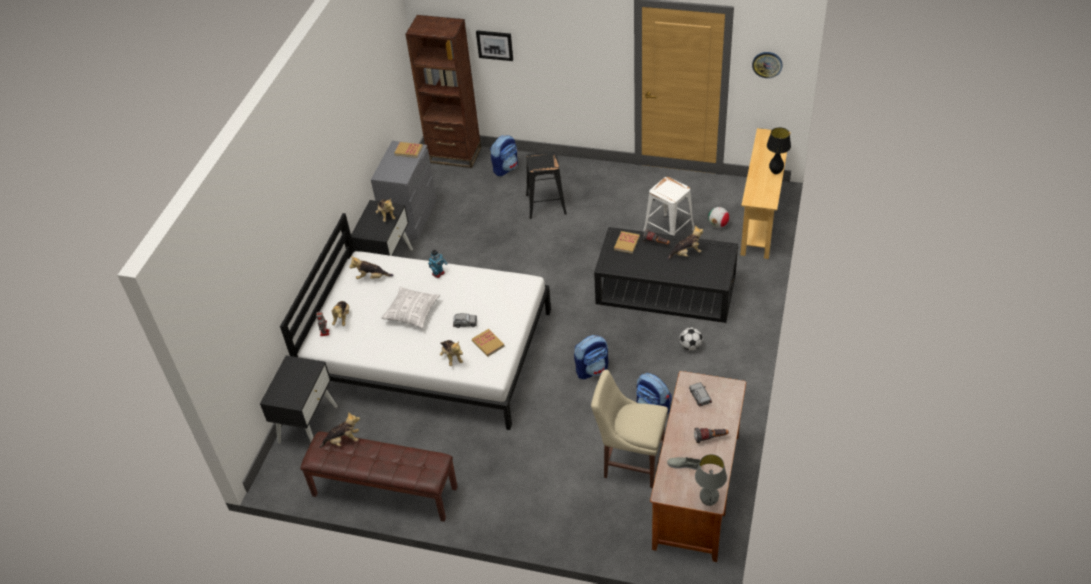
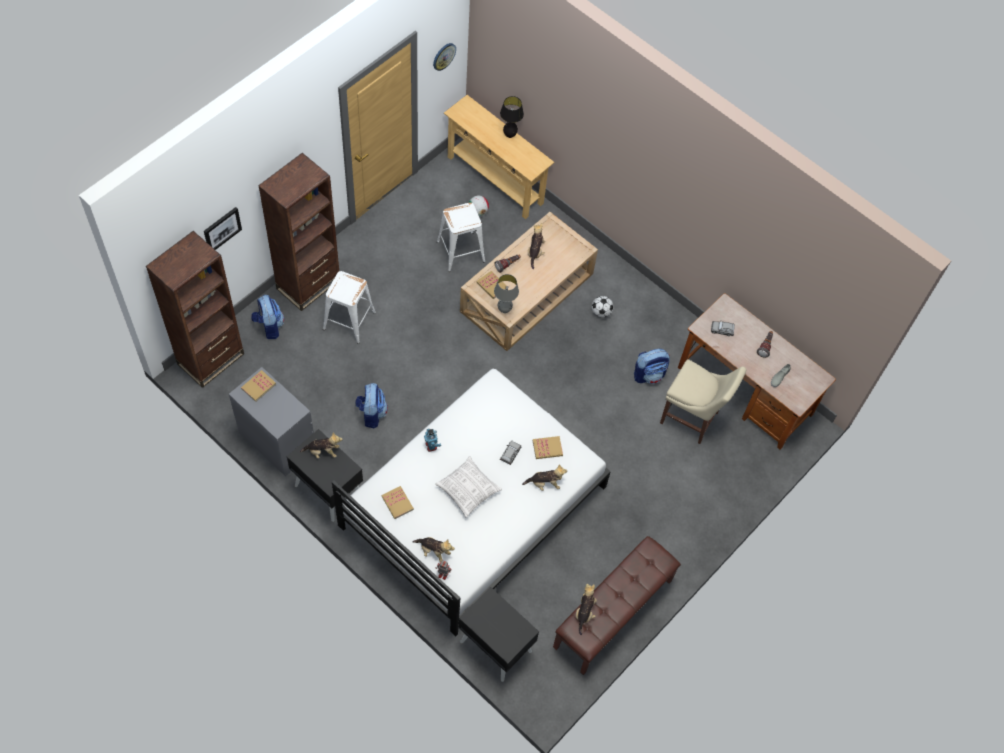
camera: 70 degrees left, 15 degrees up
plush toy [349,256,394,279] -> book [382,486,414,519]
black stool [526,151,567,219] -> white stool [323,271,376,344]
backpack [574,335,608,379] -> backpack moved to [356,383,388,428]
beige chair [591,370,668,488] -> beige chair turned 105 degrees counterclockwise [660,359,746,444]
black coffee table [594,227,738,323] -> beige coffee table [460,212,598,351]
grey table lamp [695,454,727,506] -> grey table lamp moved to [494,274,519,313]
none -> brown bookcase [258,153,339,311]

